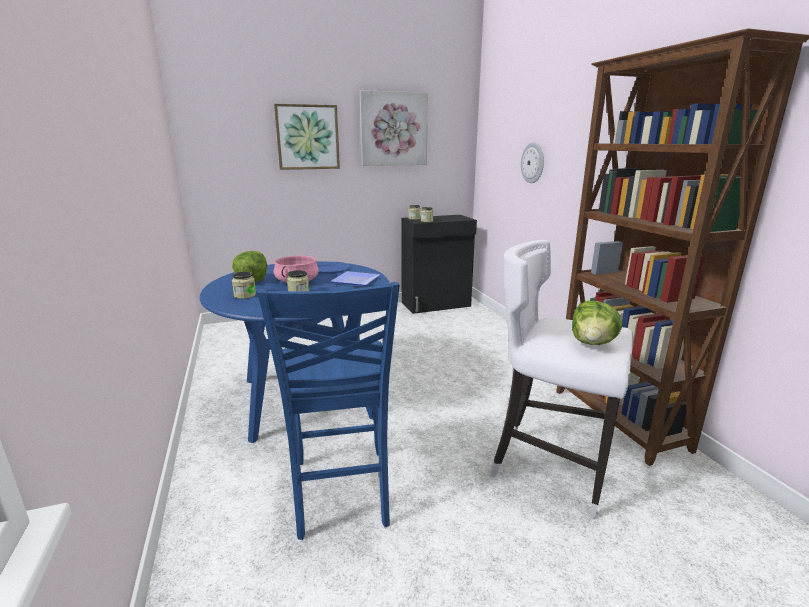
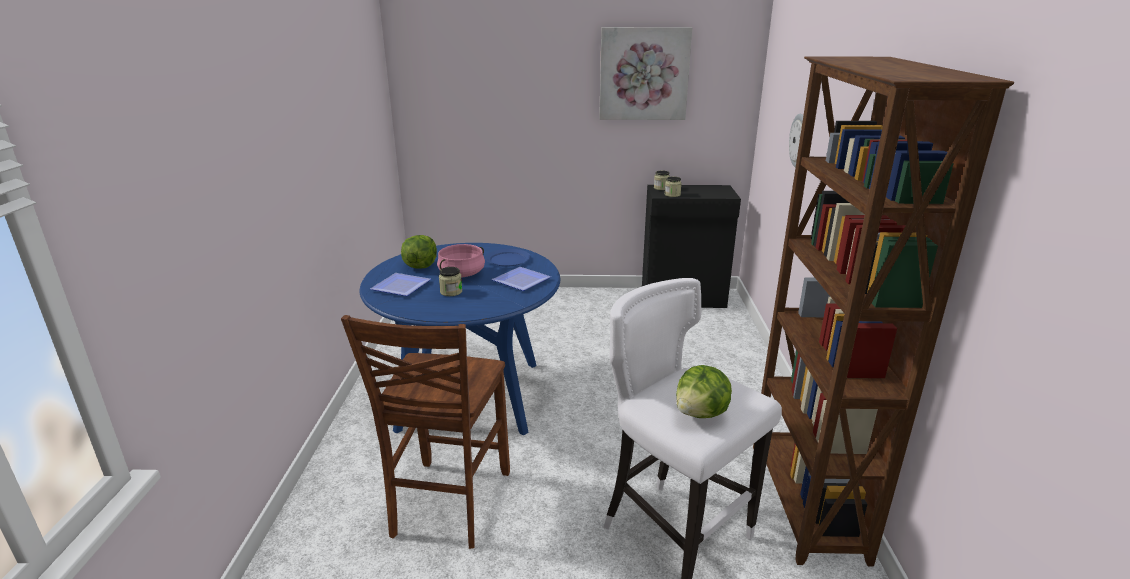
camera: 20 degrees right, 5 degrees up
jar [232,271,256,299] -> plate [370,273,431,296]
blue chair [258,282,400,540] -> brown chair [341,315,510,549]
picture [274,104,340,170] -> none

